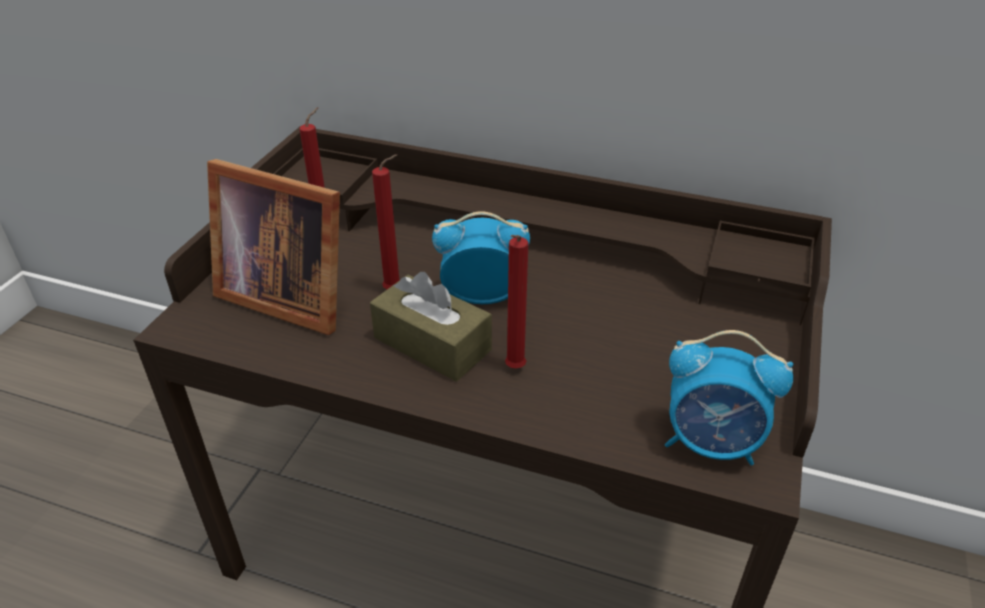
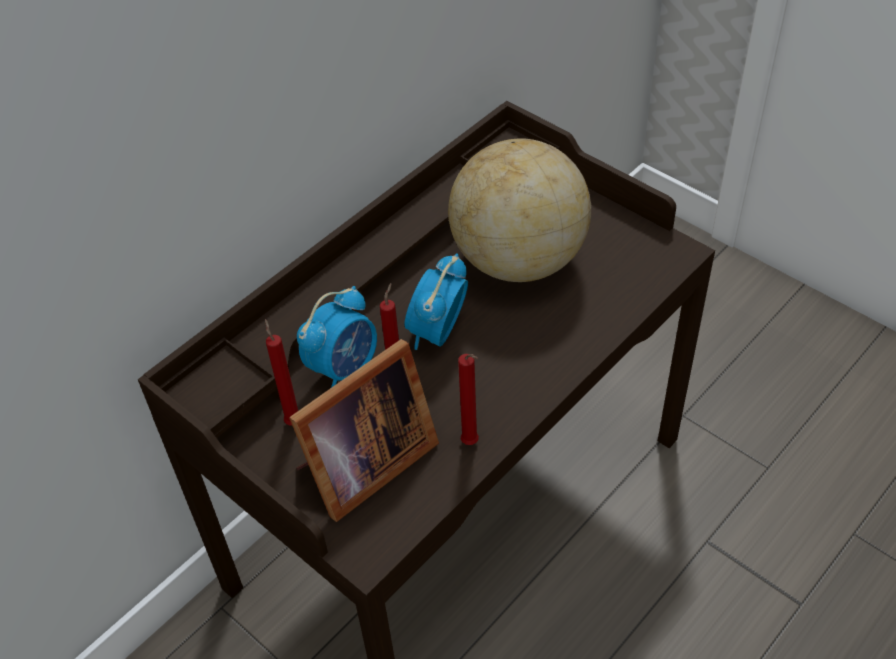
camera: 65 degrees left, 10 degrees up
brown tissue box [370,272,492,382] -> none
red candle [505,235,529,368] -> red candle moved to [458,354,479,445]
alarm clock [665,330,793,466] -> alarm clock moved to [297,286,377,388]
none -> globe [448,139,591,282]

